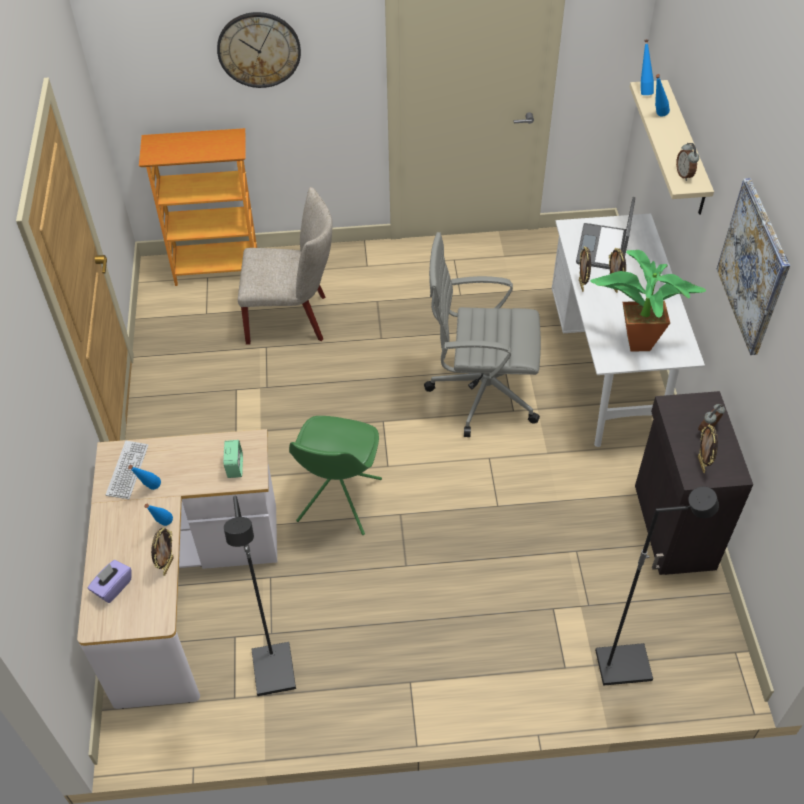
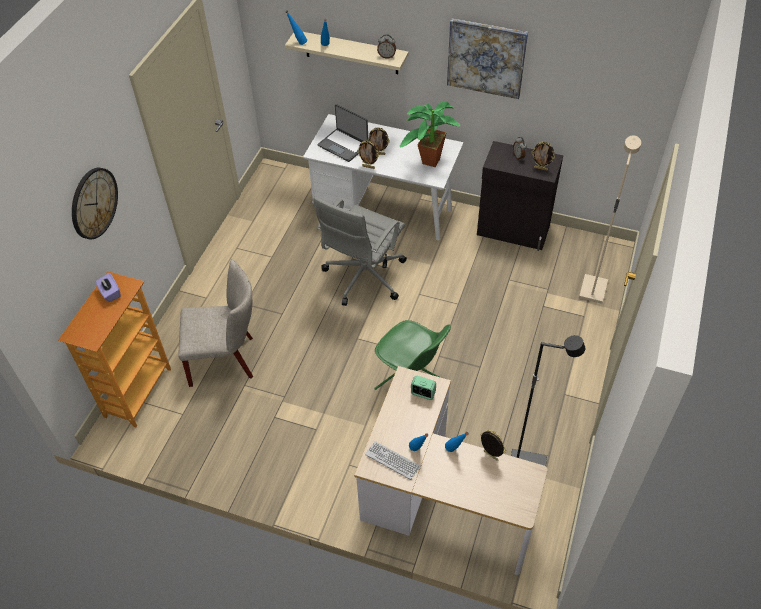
camera: 65 degrees left, 0 degrees up
purple tissue box [88,560,132,603] -> purple tissue box moved to [96,273,121,302]
beige chair [238,187,333,344] -> beige chair turned 60 degrees clockwise [178,259,253,387]
black floor lamp [595,487,719,686] -> beige floor lamp [579,135,641,304]

